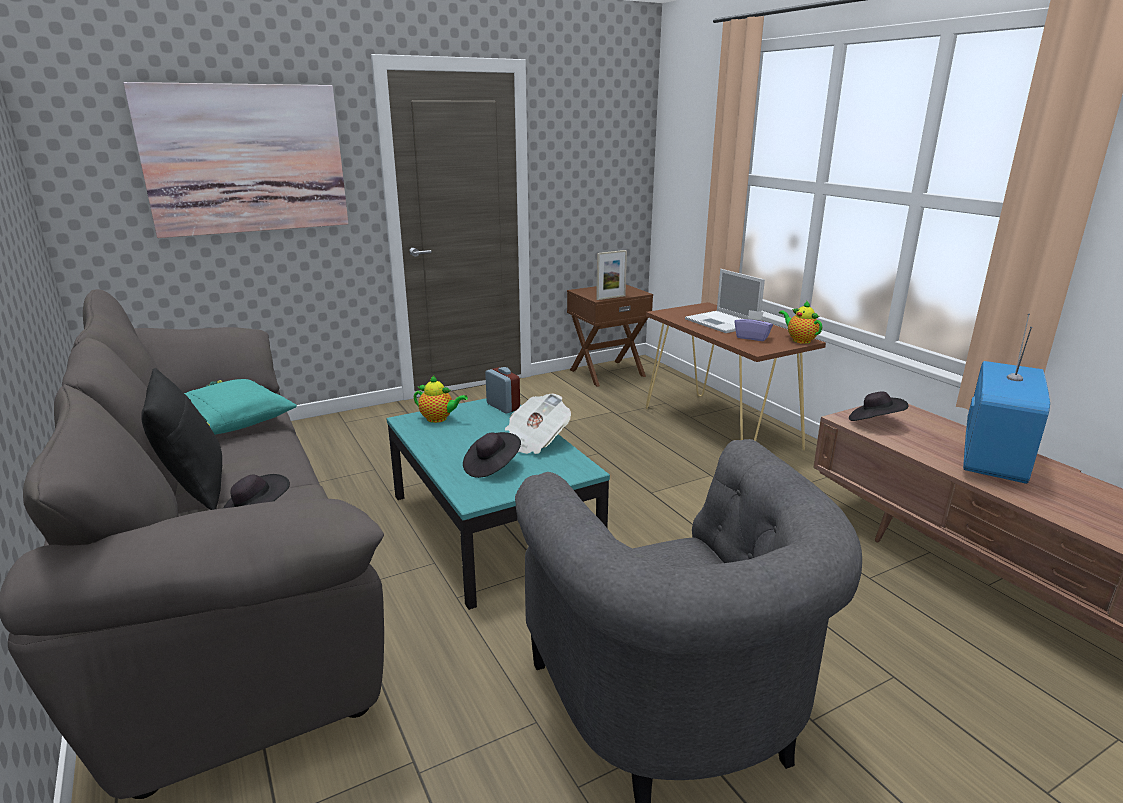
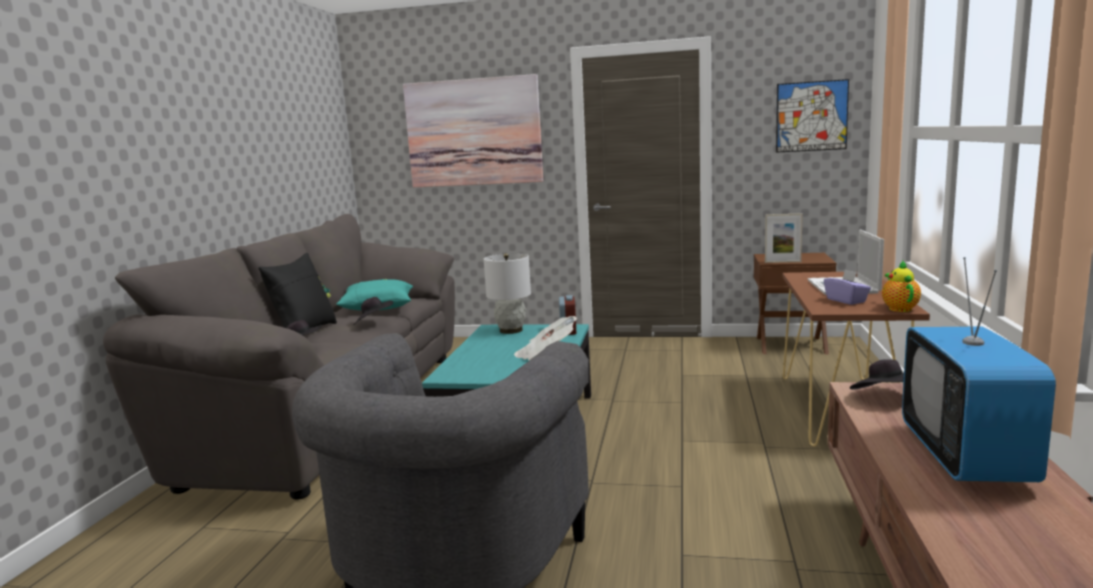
camera: 40 degrees right, 10 degrees down
teapot [414,376,468,423] -> white table lamp [484,253,531,334]
black hat [463,432,521,478] -> black hat moved to [354,297,393,324]
television [963,314,1050,484] -> television turned 120 degrees clockwise [902,257,1056,482]
none -> picture [776,79,849,153]

